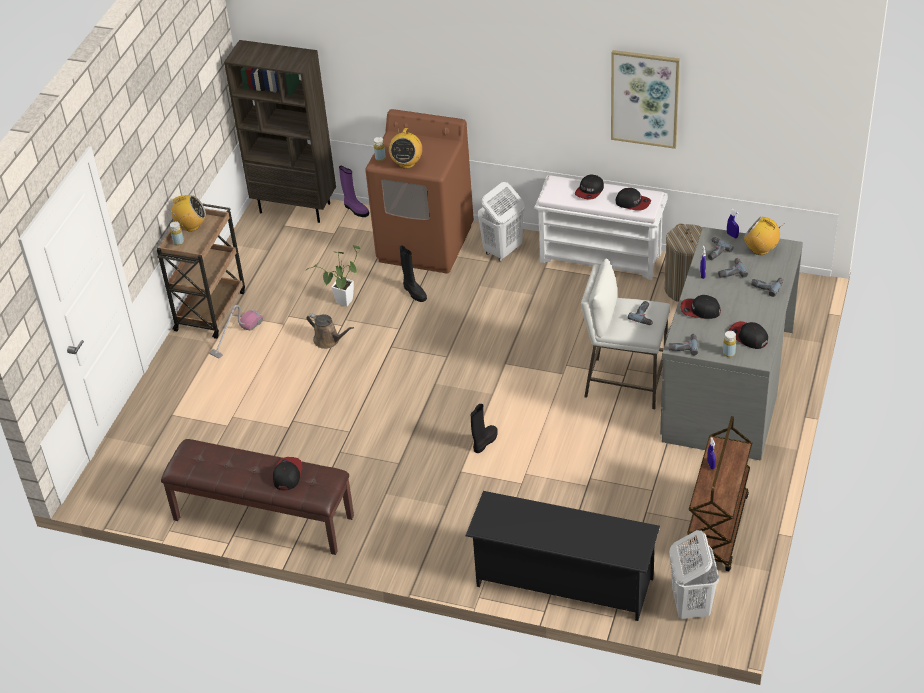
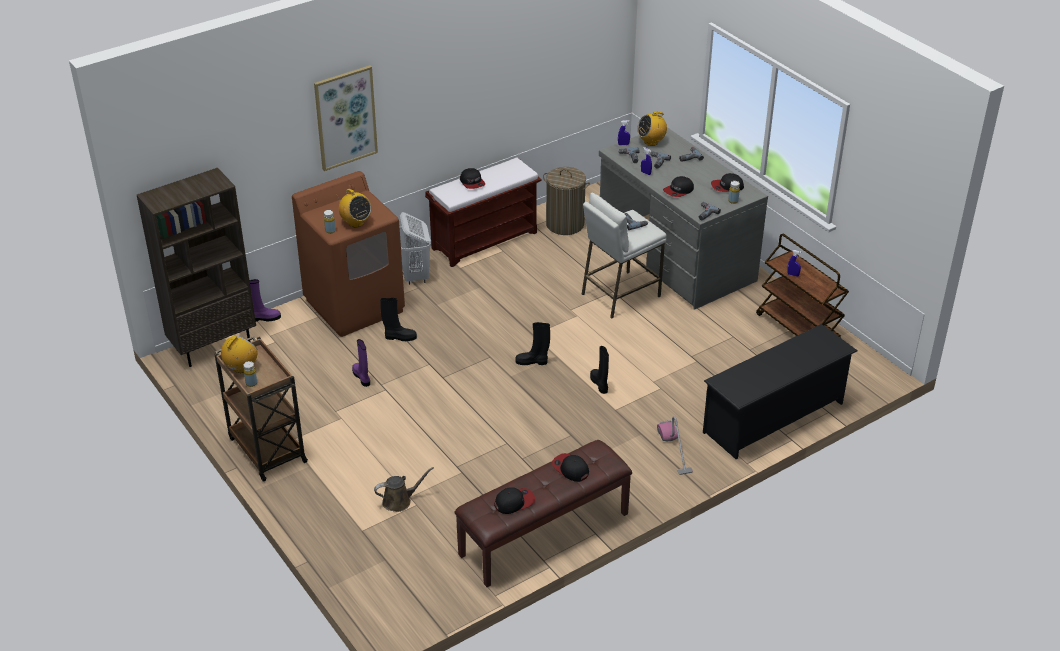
camera: 55 degrees left, 5 degrees down
vacuum cleaner [209,305,263,359] -> vacuum cleaner moved to [657,416,693,475]
potted plant [306,245,361,306] -> purple boot [352,339,370,387]
brown watering can [306,313,354,349] -> brown watering can moved to [374,467,434,512]
white bench [534,175,668,280] -> brown bench [425,157,542,267]
picture [611,50,680,149] -> picture moved to [314,65,378,171]
cap [615,188,651,211] -> cap moved to [494,487,535,514]
white laundry basket [669,530,719,619] -> none
none -> black boot [515,322,550,365]

